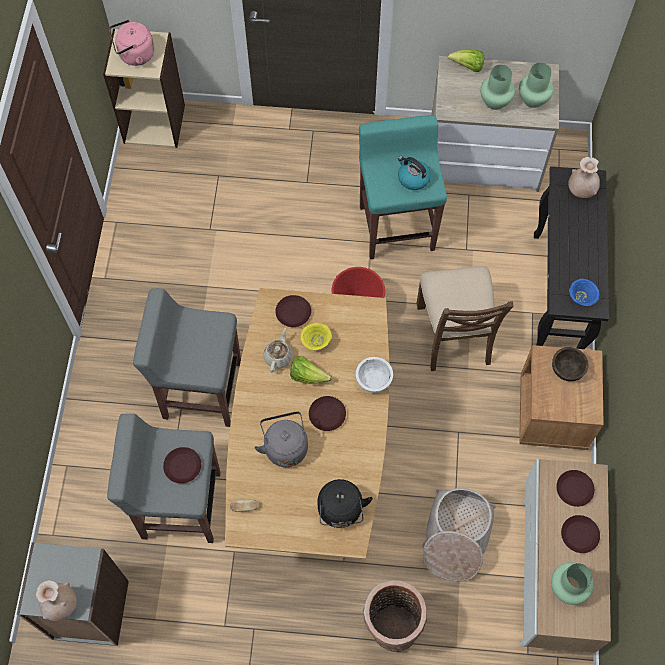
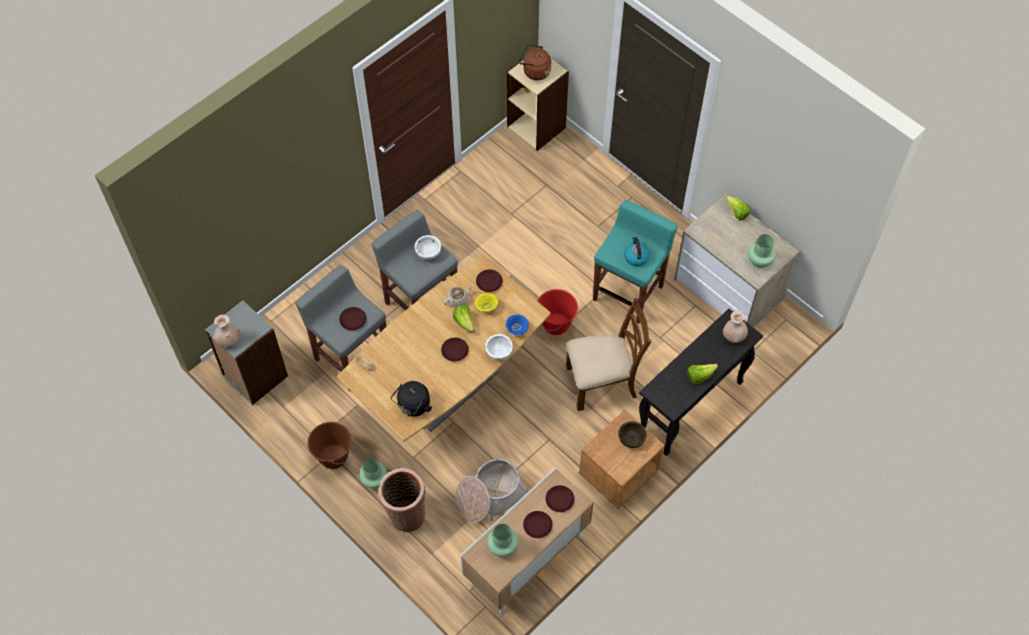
camera: 40 degrees right, 5 degrees down
pink kettle [109,20,154,66] -> brown kettle [519,44,551,80]
grey kettle [254,411,308,467] -> none
brown chair [417,266,514,371] -> brown chair turned 135 degrees counterclockwise [566,298,651,411]
green vase [480,65,515,110] -> green vase moved to [359,458,387,489]
blue bowl [569,279,599,306] -> blue bowl moved to [506,314,529,335]
none -> brown bucket [307,422,352,469]
none -> white bowl [415,235,441,260]
none -> lettuce [688,364,718,384]

